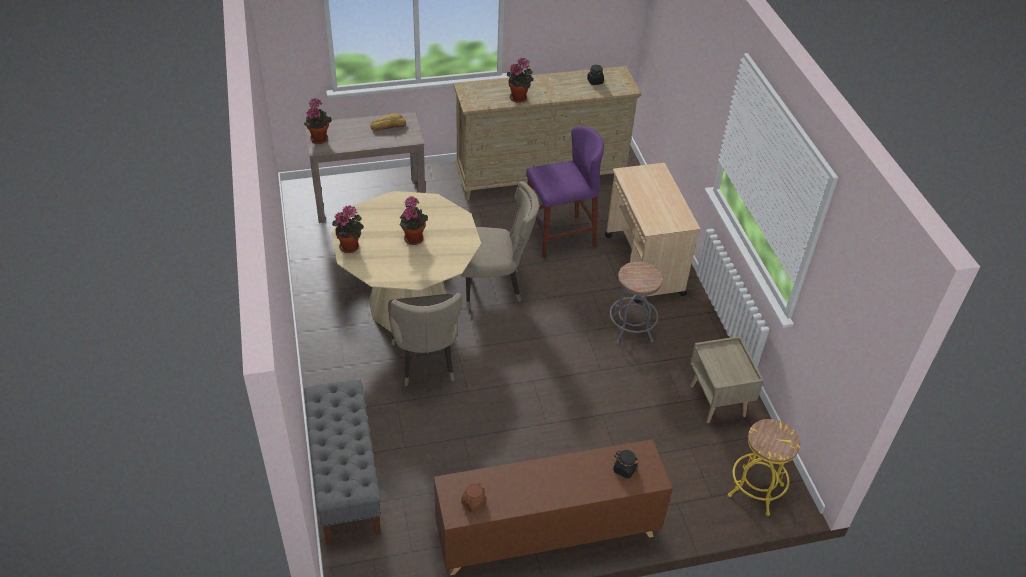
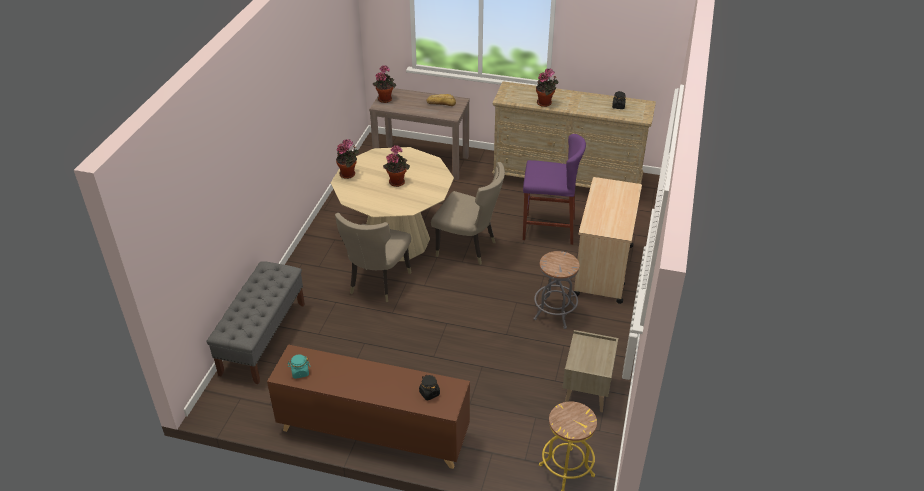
camera: 30 degrees right, 5 degrees down
brown jar [462,483,486,513] -> turquoise jar [287,354,310,379]

